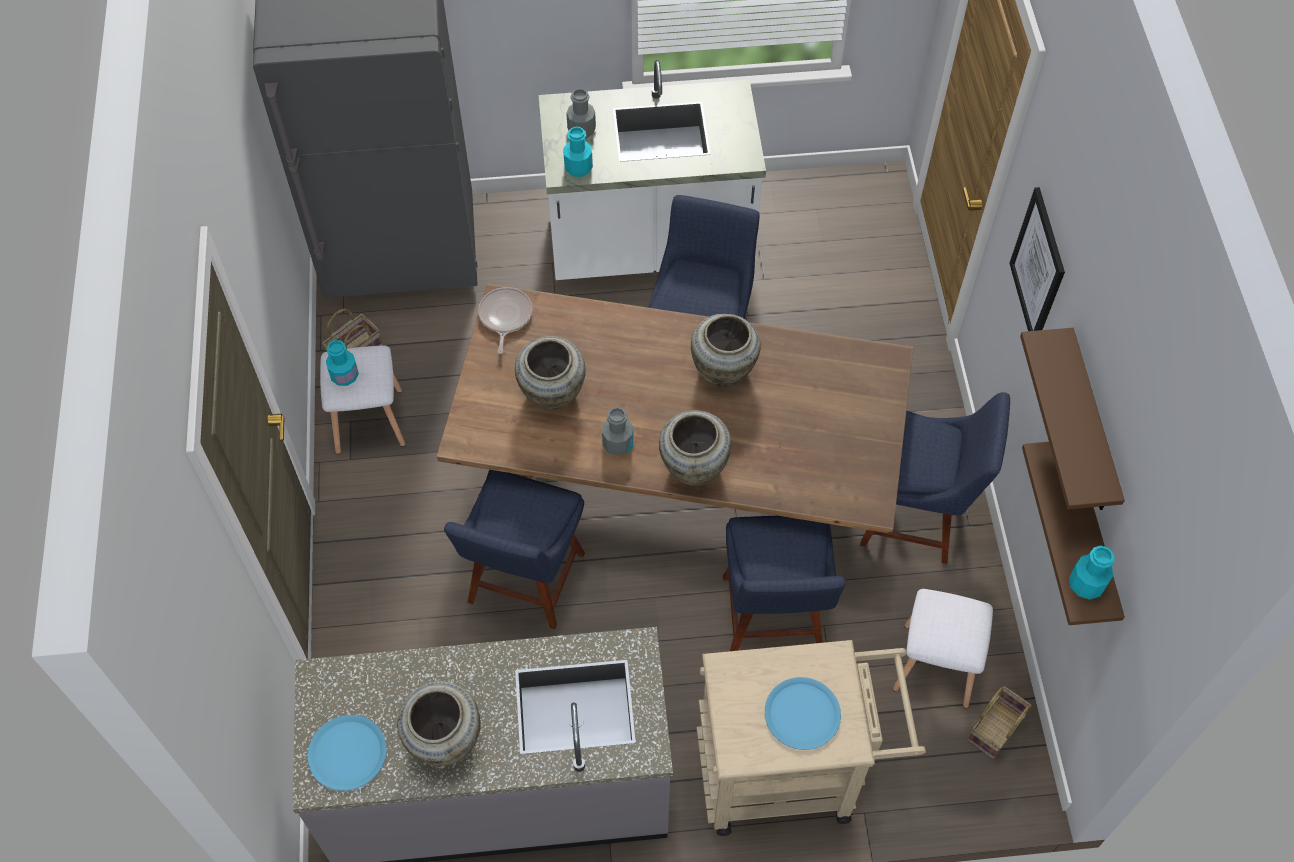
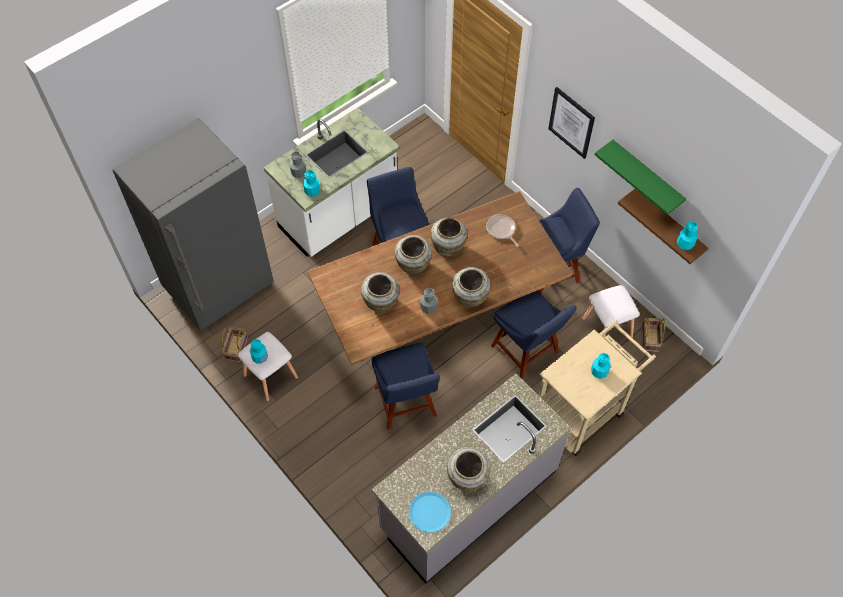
camera: 35 degrees left, 0 degrees up
frying pan [478,287,532,354] -> frying pan moved to [486,214,519,247]
blue plate [765,677,841,750] -> turquoise bottle [591,353,611,379]
brown shelf [1020,328,1125,510] -> green shelf [595,140,686,215]
none -> beige vase [395,235,432,274]

